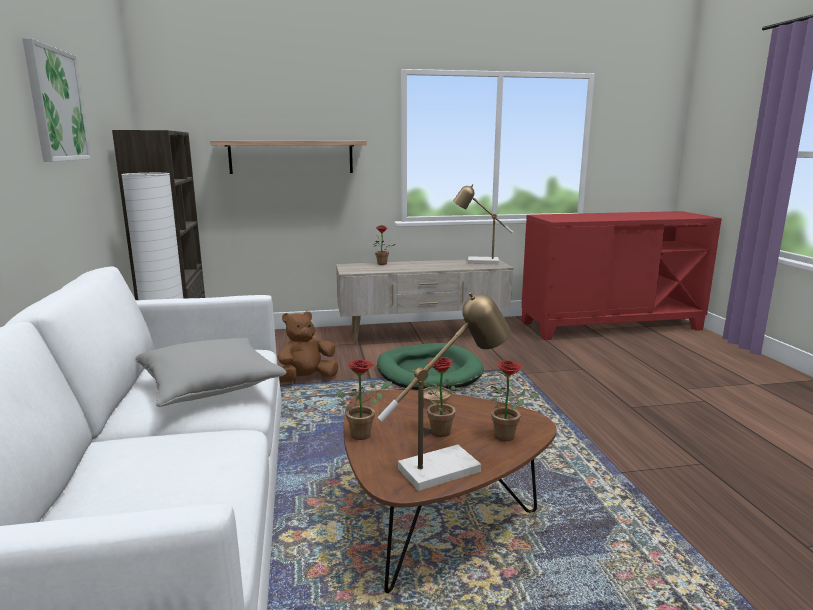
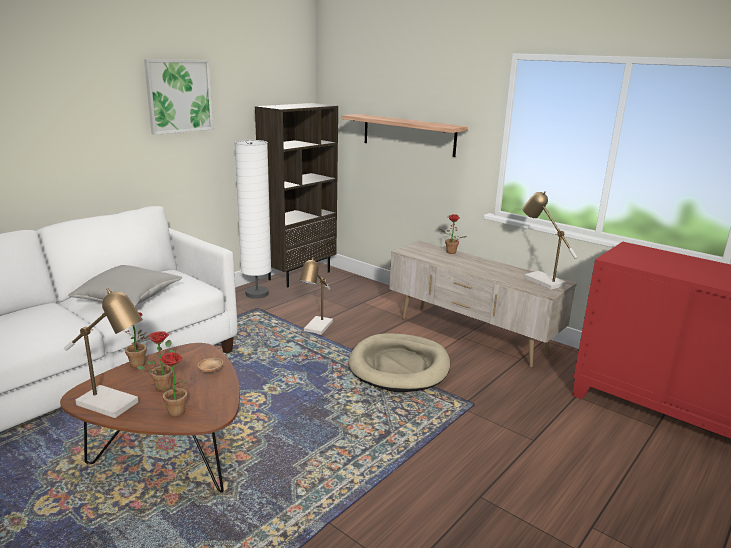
camera: 50 degrees right, 5 degrees up
brown plush toy [278,311,338,383] -> table lamp [299,257,333,335]
green dog bed [377,343,484,390] -> beige dog bed [349,333,450,392]

